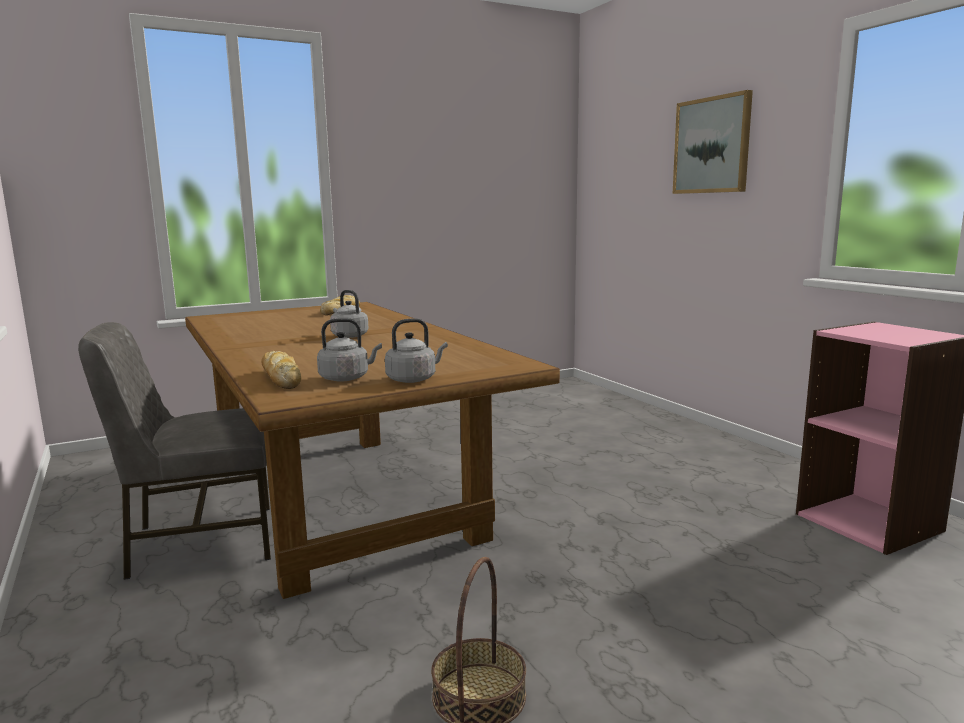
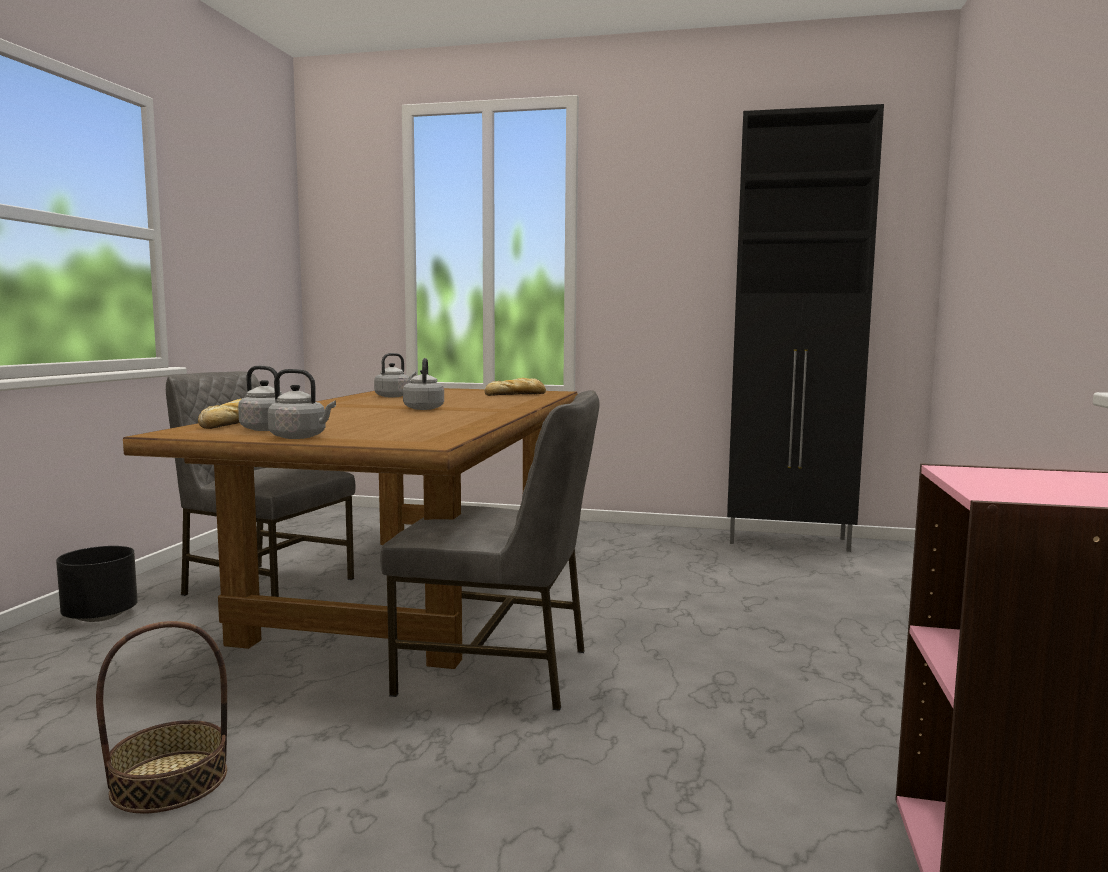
camera: 40 degrees right, 5 degrees down
picture [673,90,753,194] -> none
none -> black planter [56,546,138,622]
none -> grey kettle [374,353,416,397]
none -> grey chair [380,390,600,711]
none -> black cabinet [727,104,884,552]

